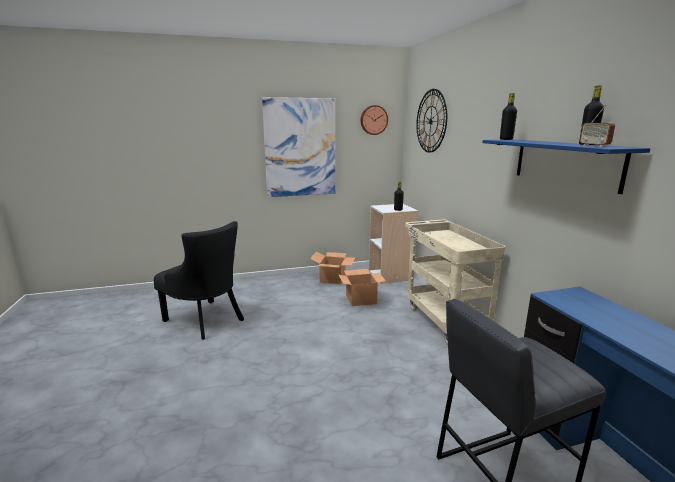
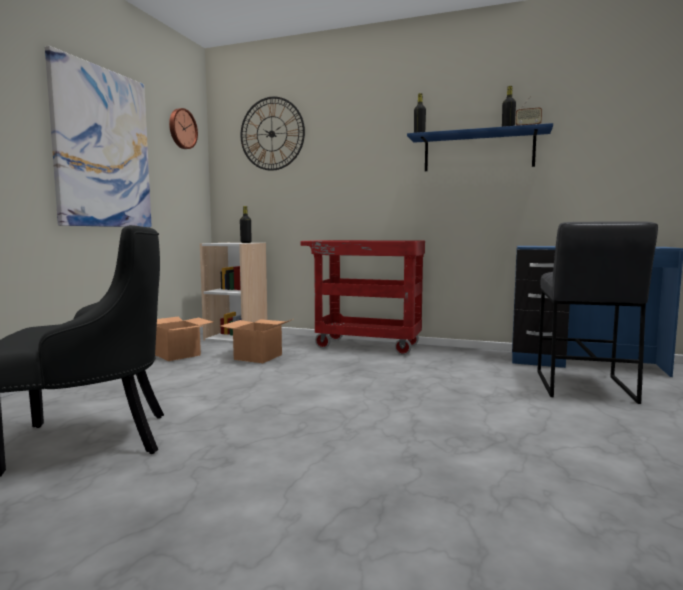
camera: 55 degrees left, 10 degrees down
beige cart [405,220,505,345] -> red cart [300,240,425,355]

